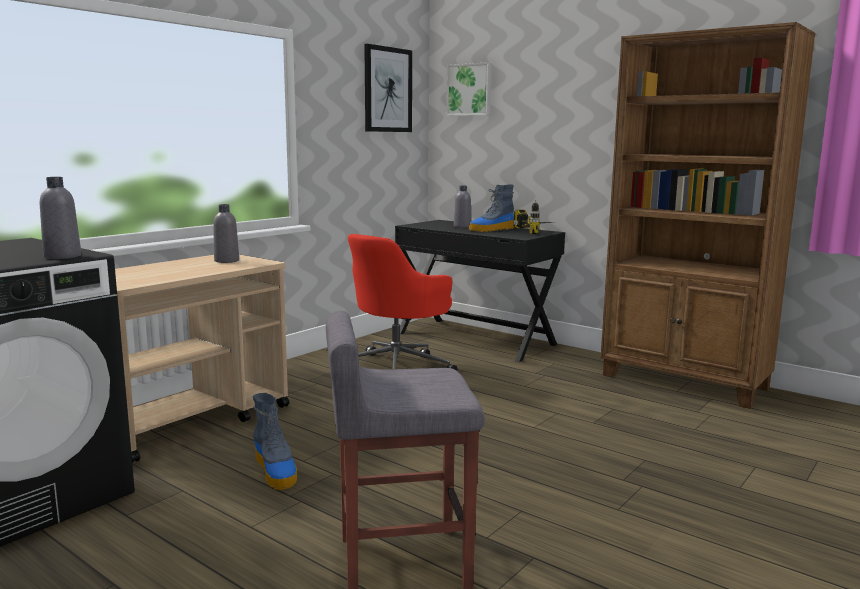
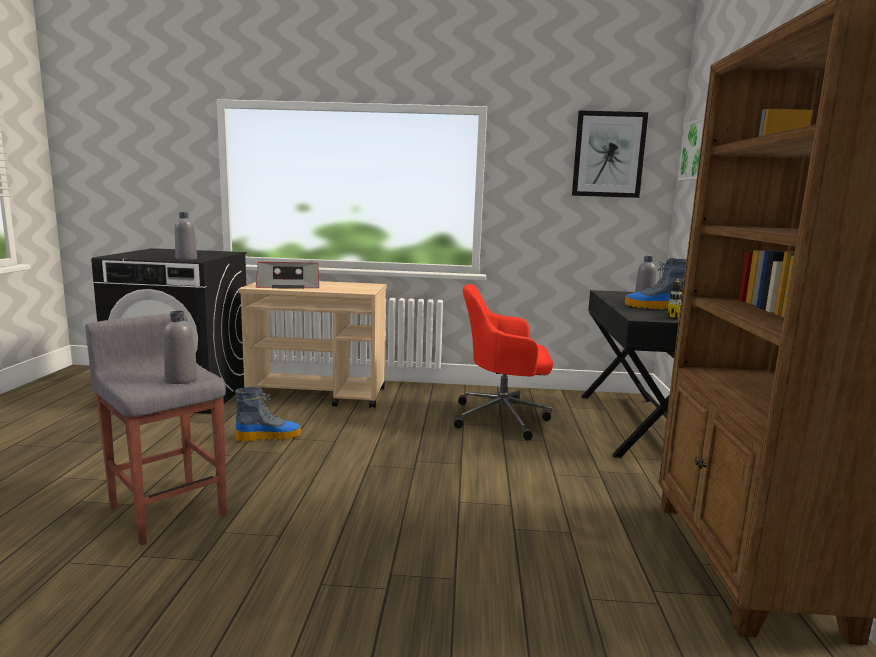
camera: 55 degrees right, 0 degrees up
grey bottle [213,204,239,263] -> grey bottle moved to [163,311,198,384]
boot [252,393,297,490] -> boot turned 135 degrees counterclockwise [235,387,301,442]
none -> radio [256,262,319,289]

